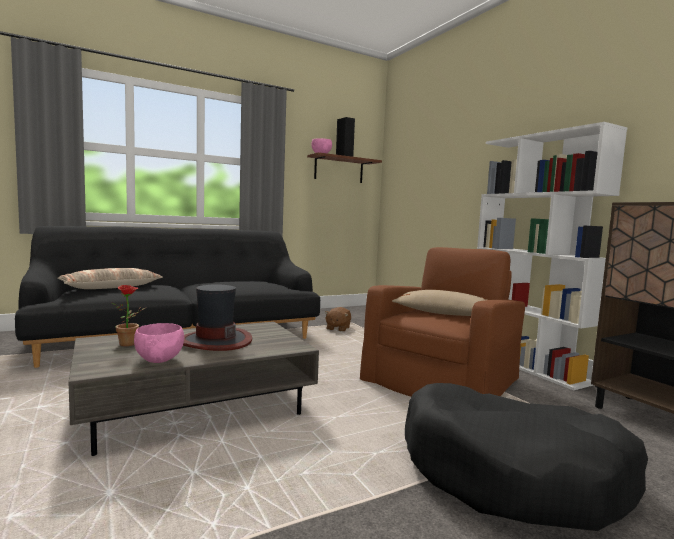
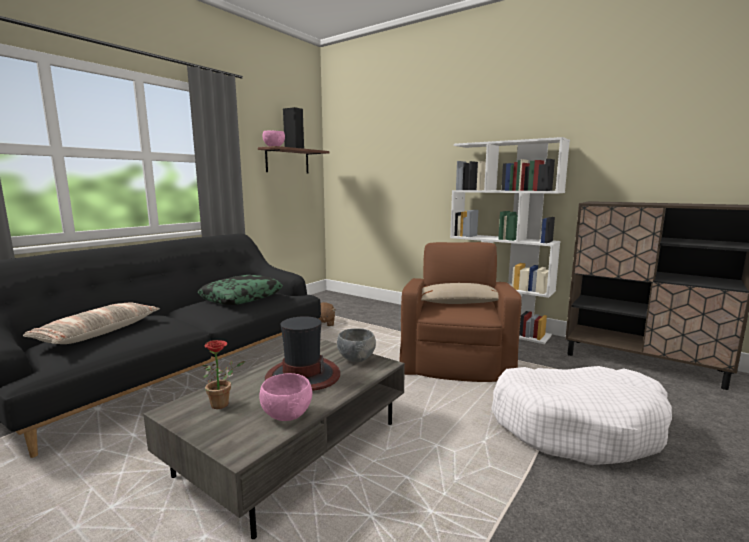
camera: 25 degrees left, 5 degrees up
black dog bed [405,383,648,531] -> white dog bed [491,366,672,465]
none -> pillow [197,275,283,305]
none -> grey bowl [337,328,376,362]

